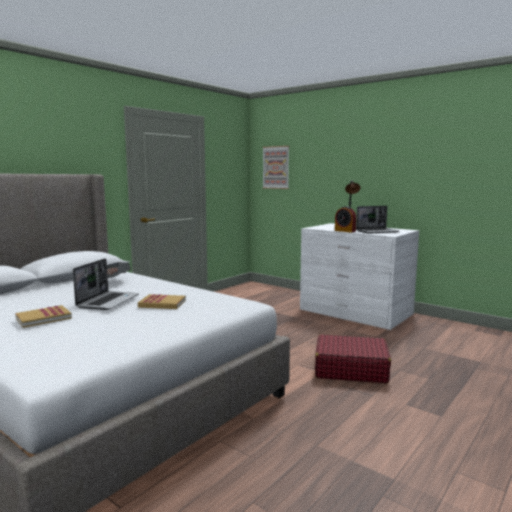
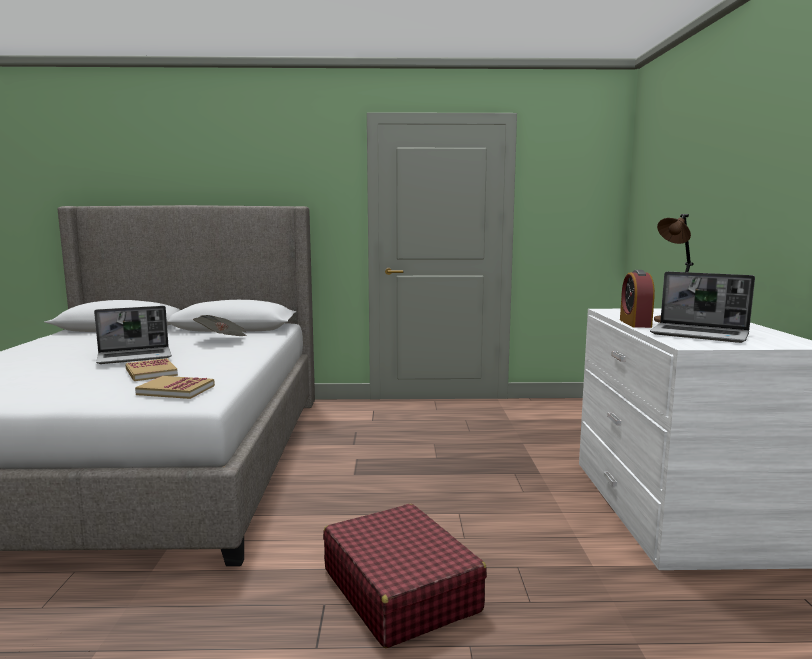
camera: 50 degrees right, 0 degrees up
book [15,305,72,328] -> book moved to [135,376,215,399]
picture [263,146,289,189] -> none

